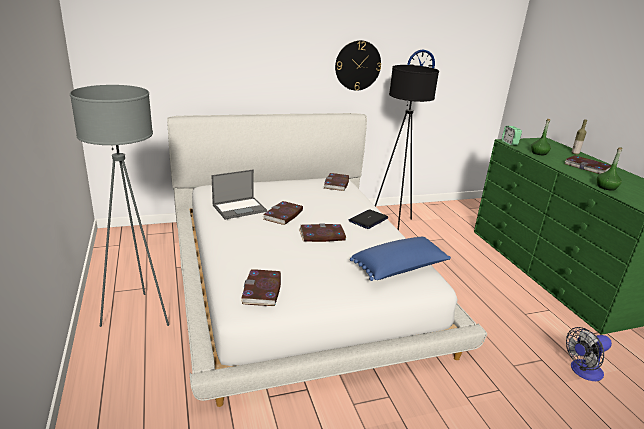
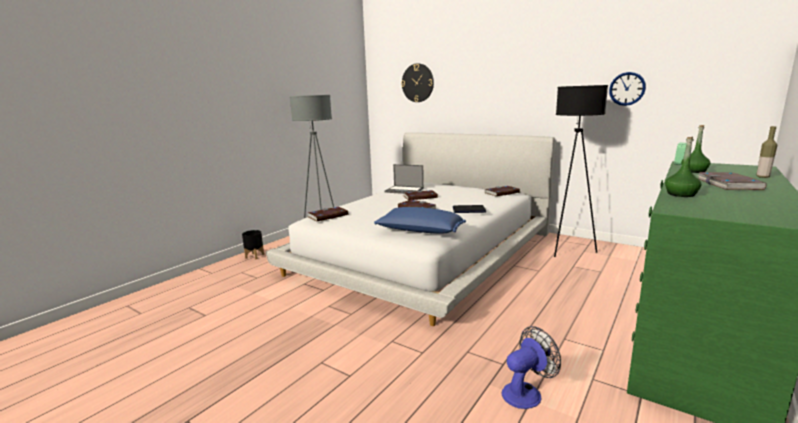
camera: 55 degrees right, 10 degrees down
wall clock [335,40,381,91] -> wall clock moved to [401,63,434,102]
fan [566,327,612,381] -> fan turned 120 degrees clockwise [502,326,561,409]
none -> black planter [242,230,264,259]

